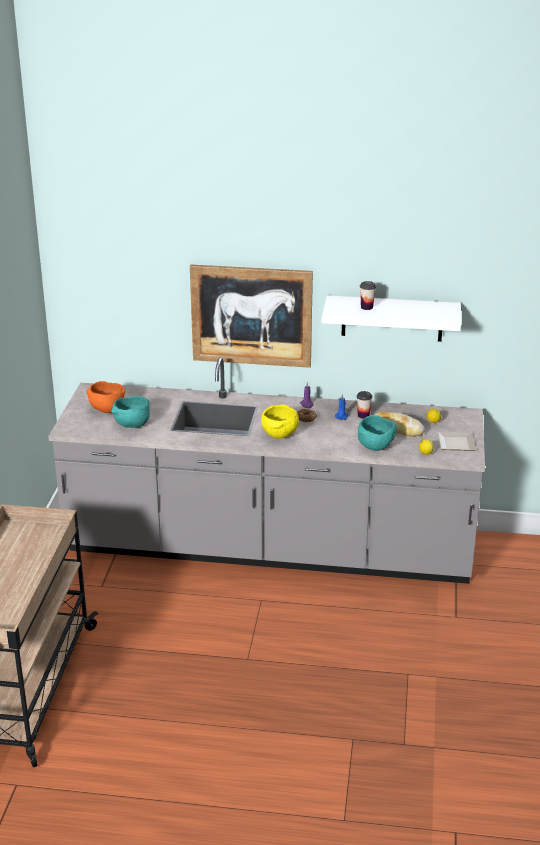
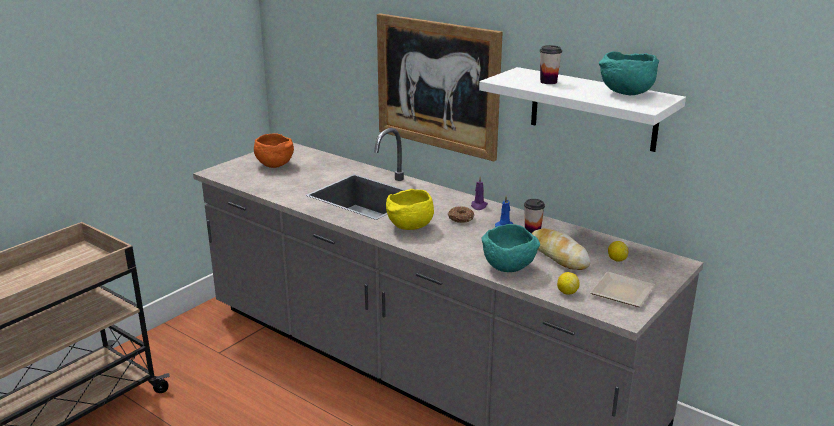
camera: 30 degrees right, 5 degrees down
turquoise bowl [111,396,150,428] -> turquoise bowl moved to [599,51,659,95]

